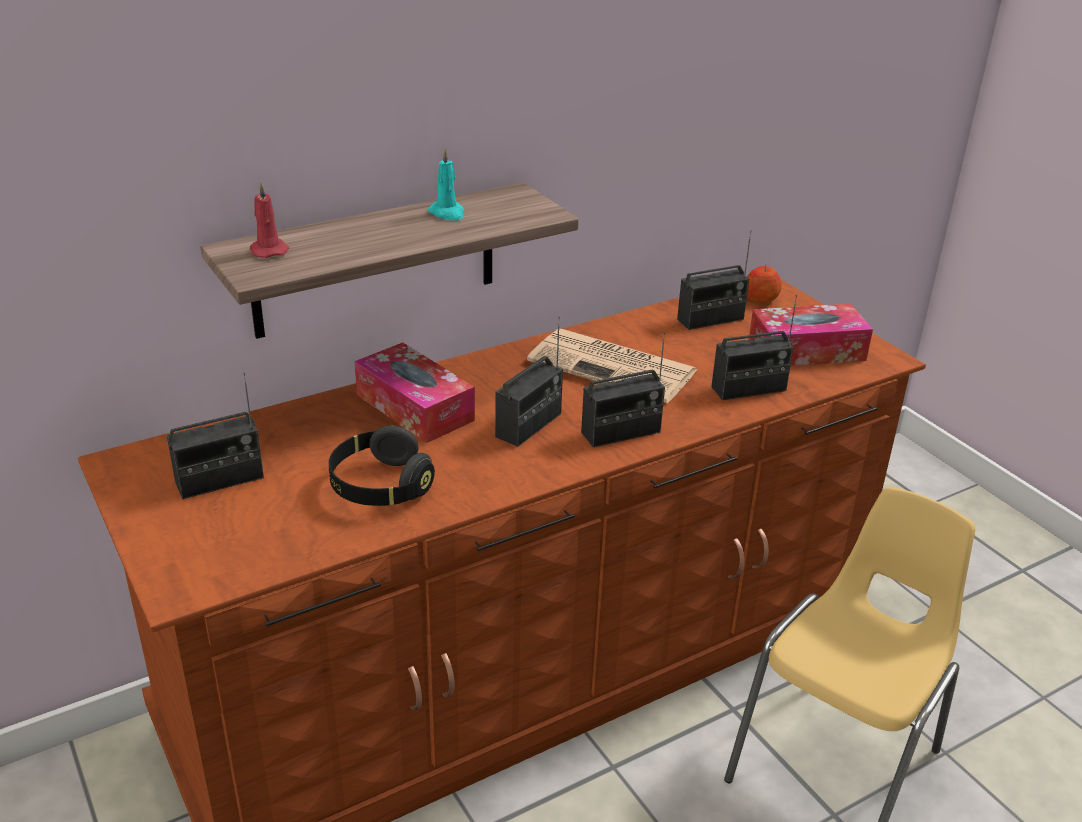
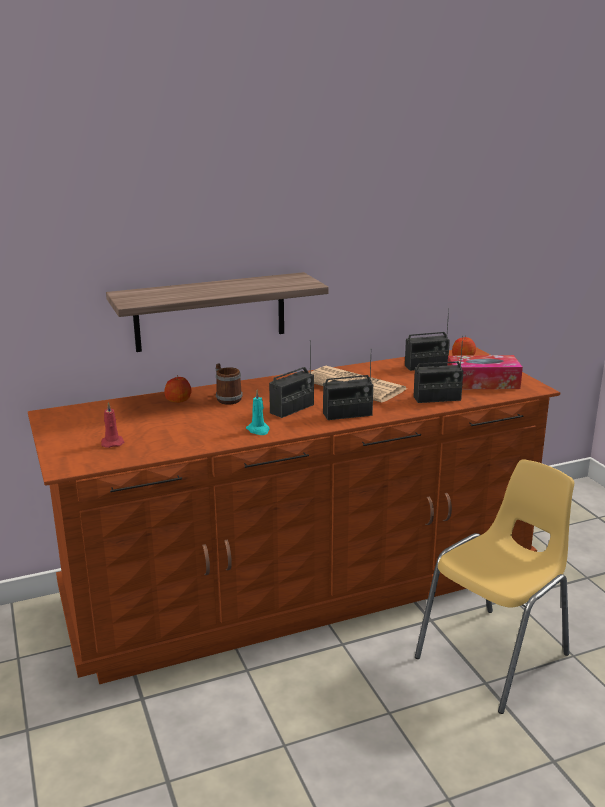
camera: 10 degrees right, 10 degrees down
radio [167,372,264,499] -> none
red candle [250,182,289,258] -> red candle moved to [101,402,125,448]
black headphones [329,425,435,506] -> none
tissue box [354,342,475,443] -> mug [216,363,242,404]
turquoise candle [428,148,465,221] -> turquoise candle moved to [246,390,270,435]
none -> apple [164,375,191,403]

